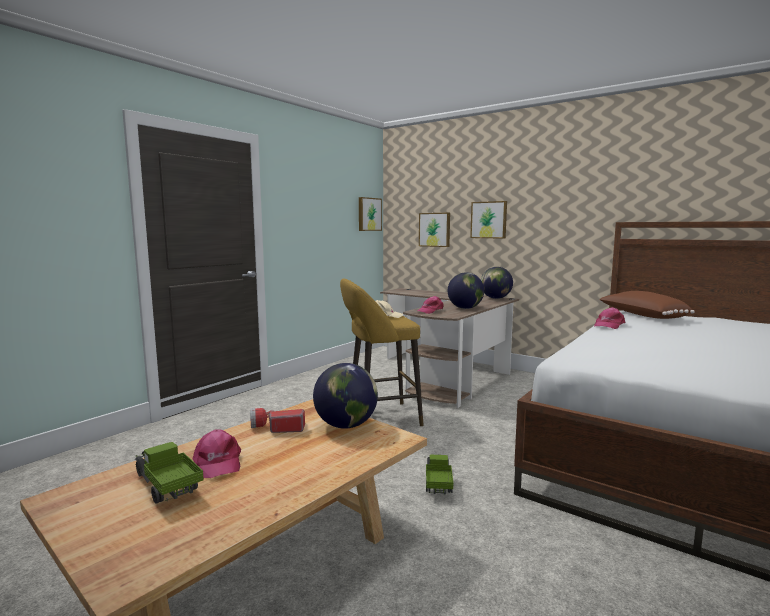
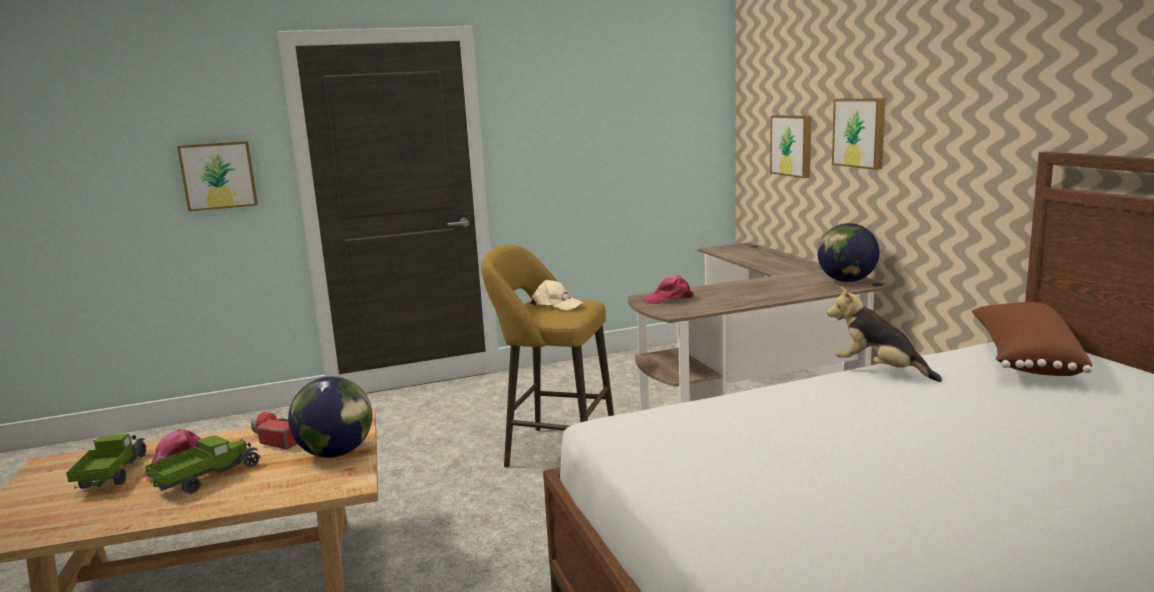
camera: 35 degrees right, 5 degrees up
picture [359,197,382,231] -> picture moved to [177,141,258,211]
toy truck [426,455,454,494] -> toy truck moved to [145,436,260,494]
globe [448,273,484,309] -> none
pink cap [594,307,625,329] -> plush toy [827,286,942,382]

